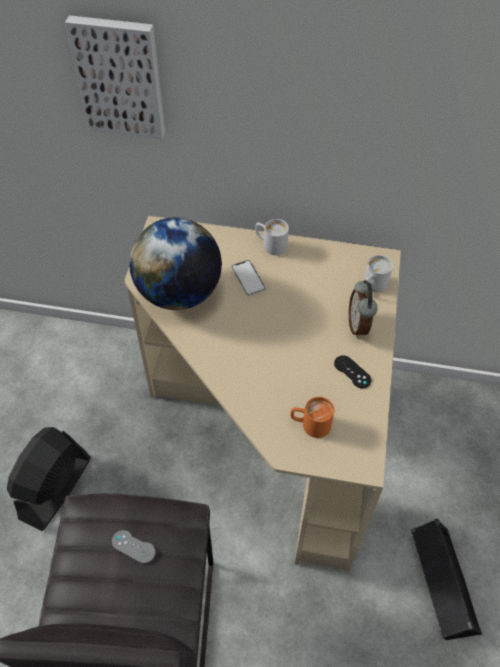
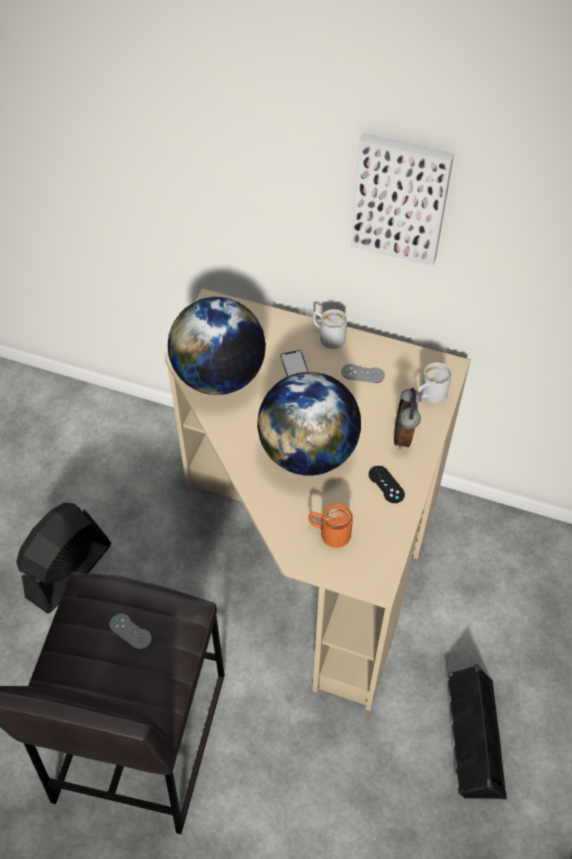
camera: 10 degrees right, 0 degrees up
picture [65,15,165,140] -> picture moved to [351,133,454,266]
none -> globe [257,372,361,476]
none -> grey game controller [341,364,385,383]

